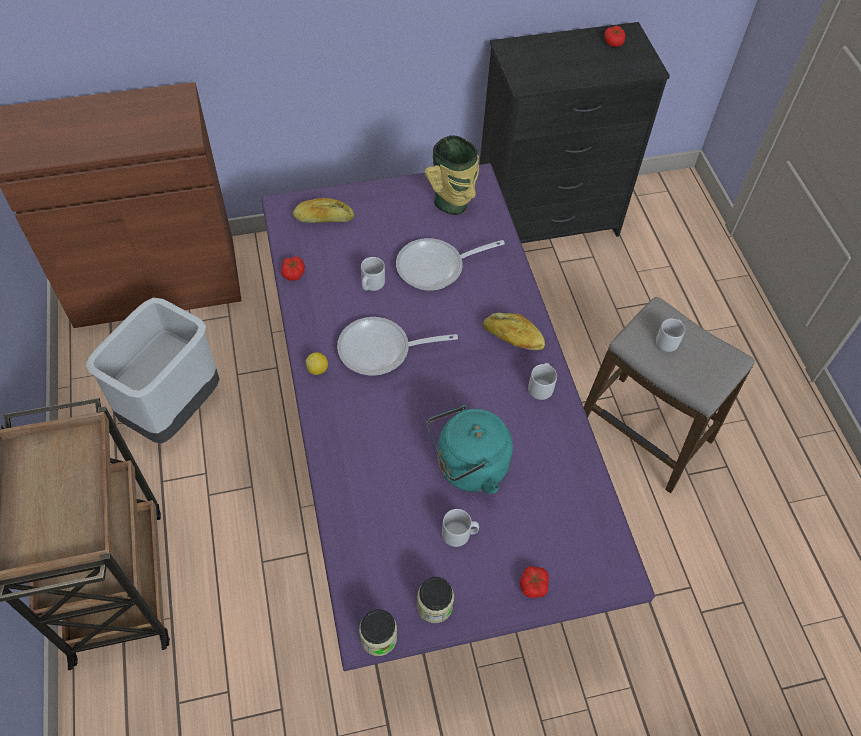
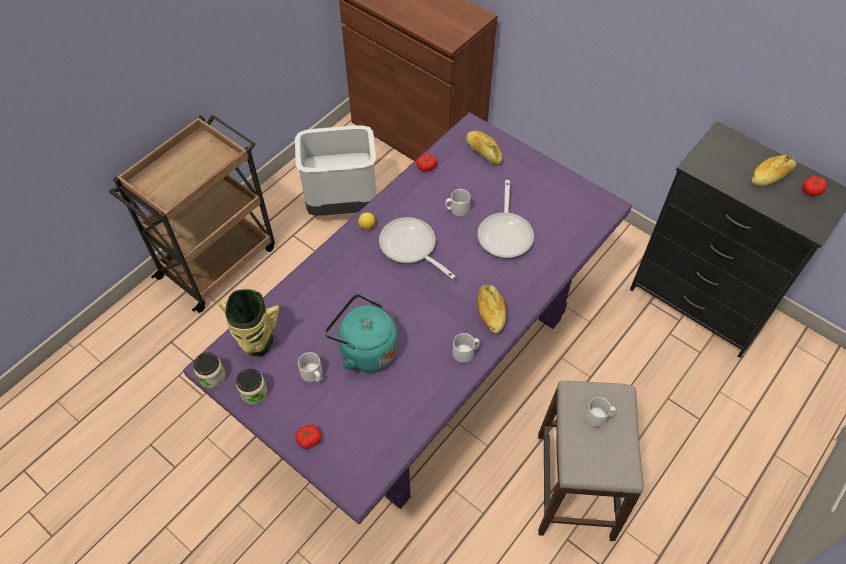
camera: 55 degrees right, 0 degrees up
frying pan [396,238,505,291] -> frying pan turned 120 degrees counterclockwise [478,180,534,258]
vase [425,135,479,215] -> vase moved to [219,289,279,356]
none -> bread [751,155,797,186]

